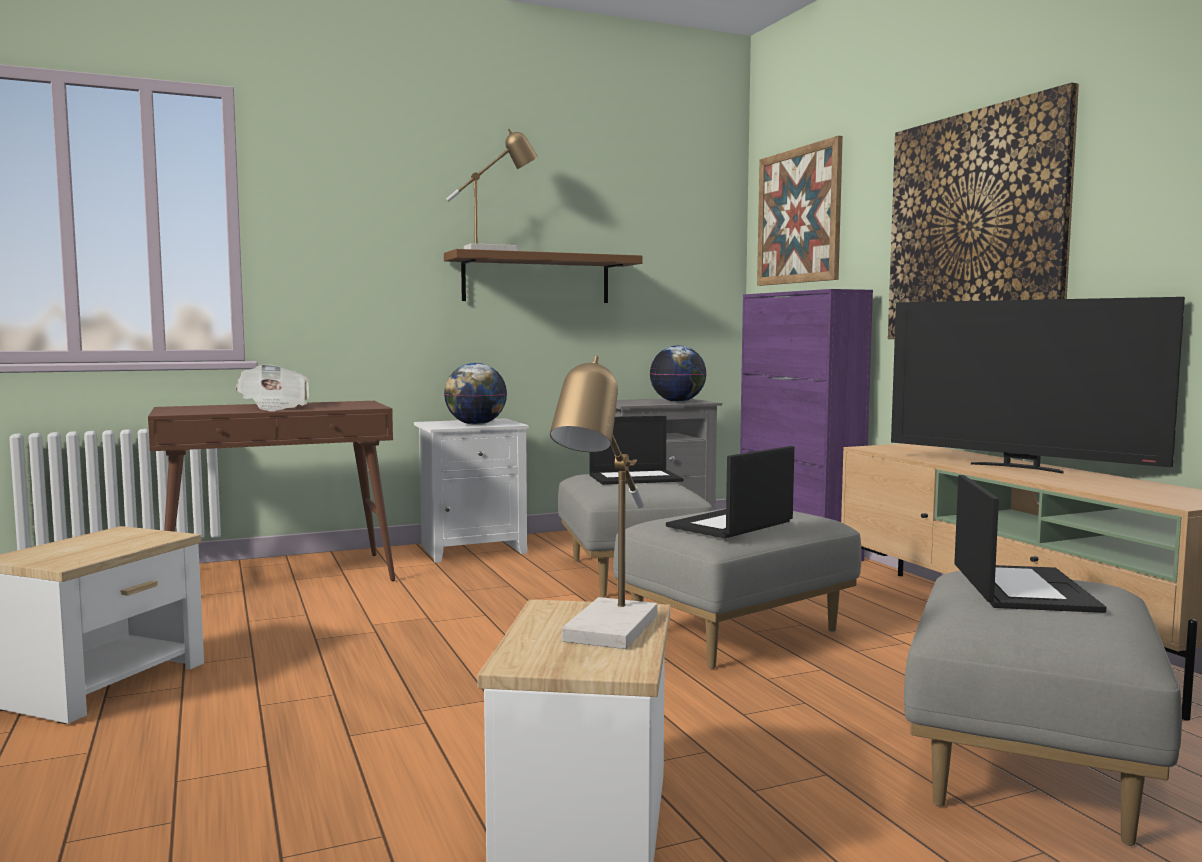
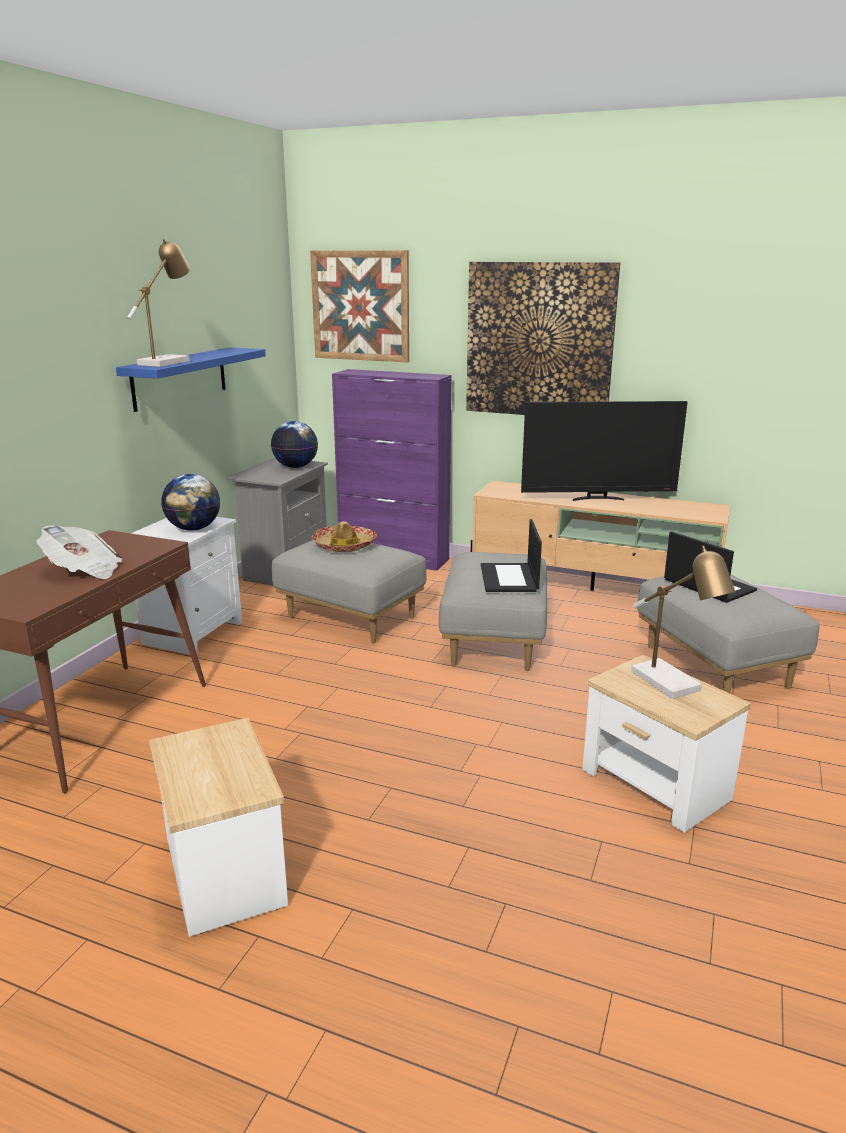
camera: 45 degrees left, 15 degrees up
brown shelf [444,249,643,303] -> blue shelf [116,347,266,412]
laptop [590,416,683,485] -> hat [311,521,377,552]

